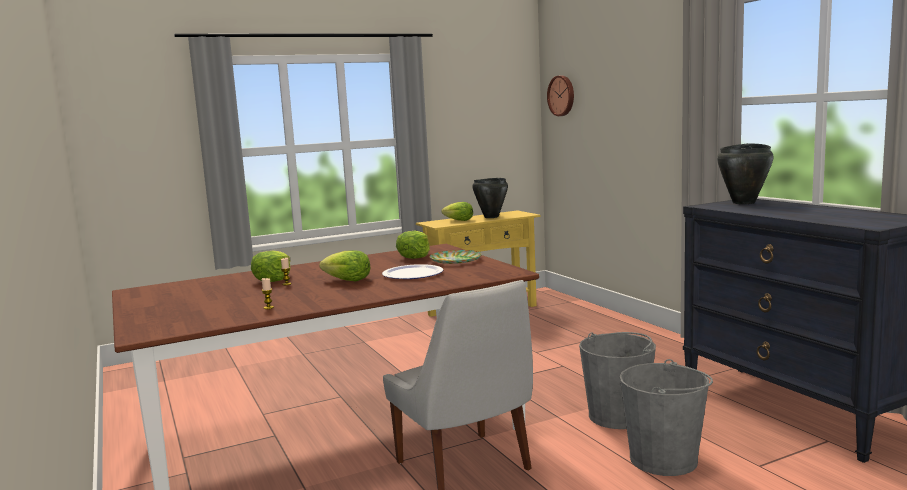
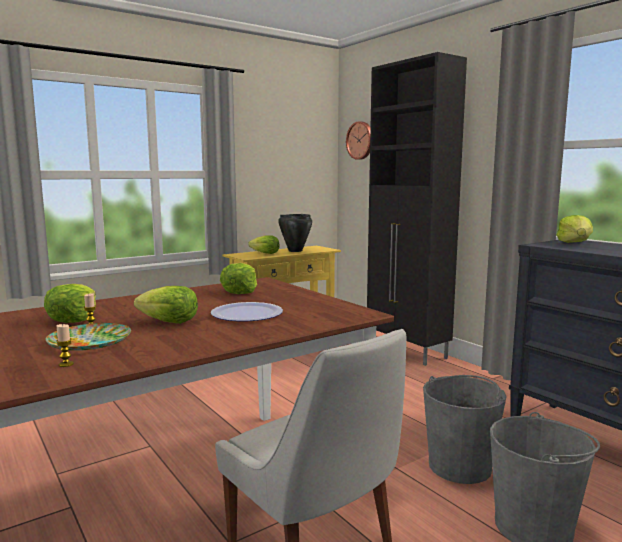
camera: 10 degrees left, 0 degrees up
plate [430,250,482,264] -> plate moved to [45,323,131,351]
black cooking pot [717,143,773,204] -> lettuce [557,215,593,243]
none -> black cabinet [367,52,467,366]

